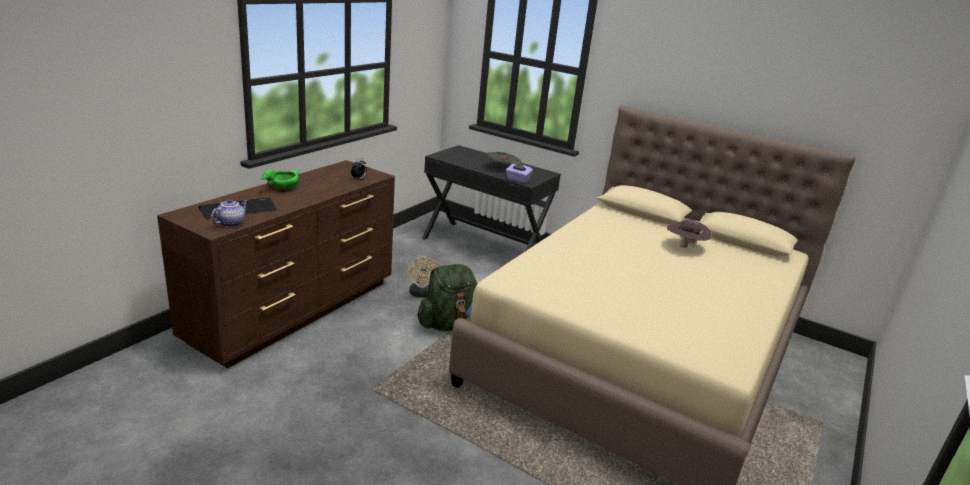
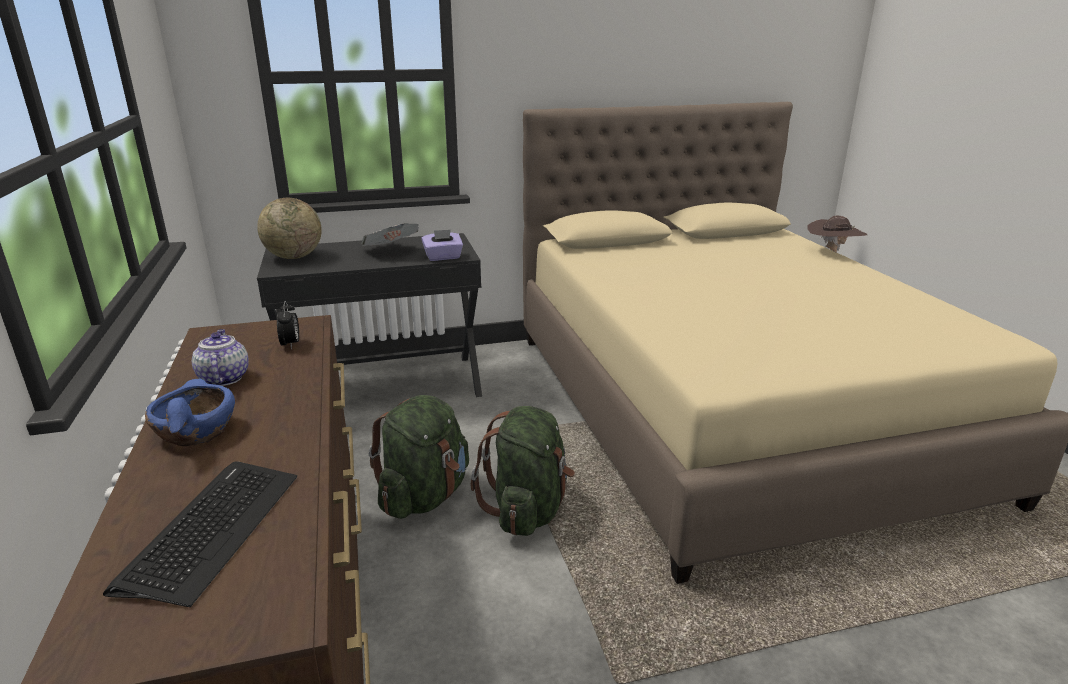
camera: 45 degrees left, 0 degrees up
teapot [211,199,248,227] -> teapot moved to [192,329,249,386]
green bowl [261,169,299,192] -> blue bowl [145,379,235,446]
beige fan [407,257,439,297] -> green backpack [369,395,469,519]
brown hat [667,219,712,249] -> brown hat moved to [808,216,867,252]
none -> globe [257,198,322,259]

